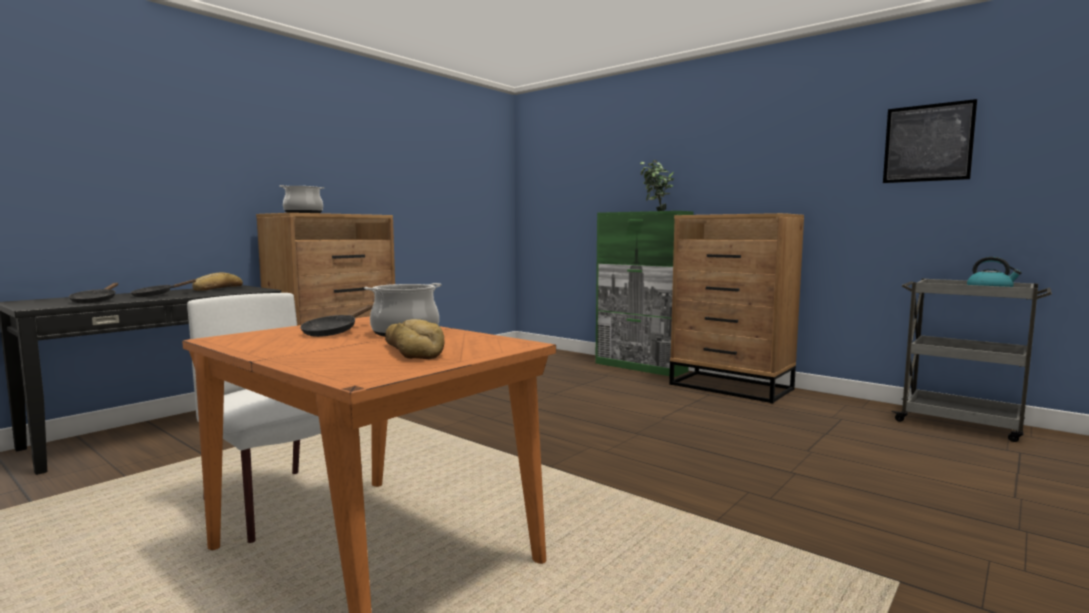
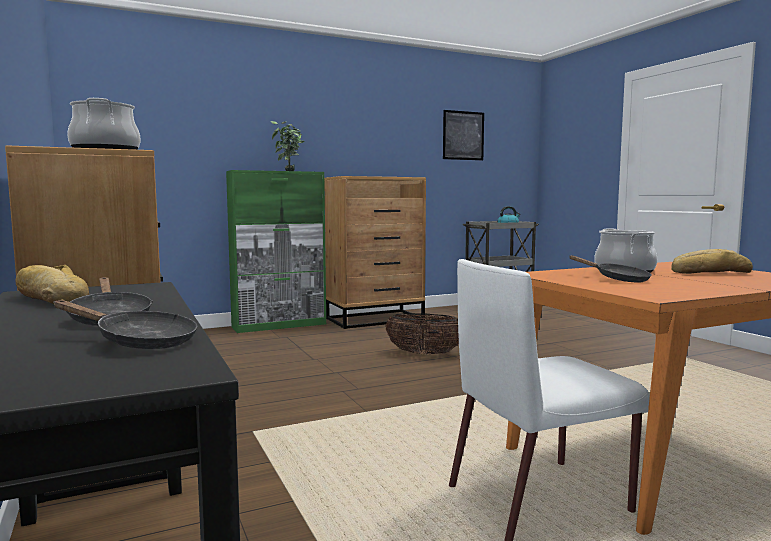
camera: 65 degrees left, 0 degrees up
none -> basket [385,313,459,354]

